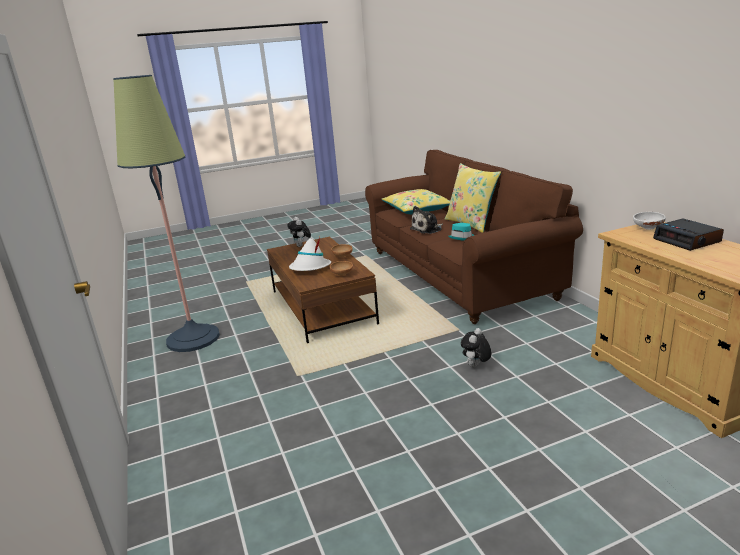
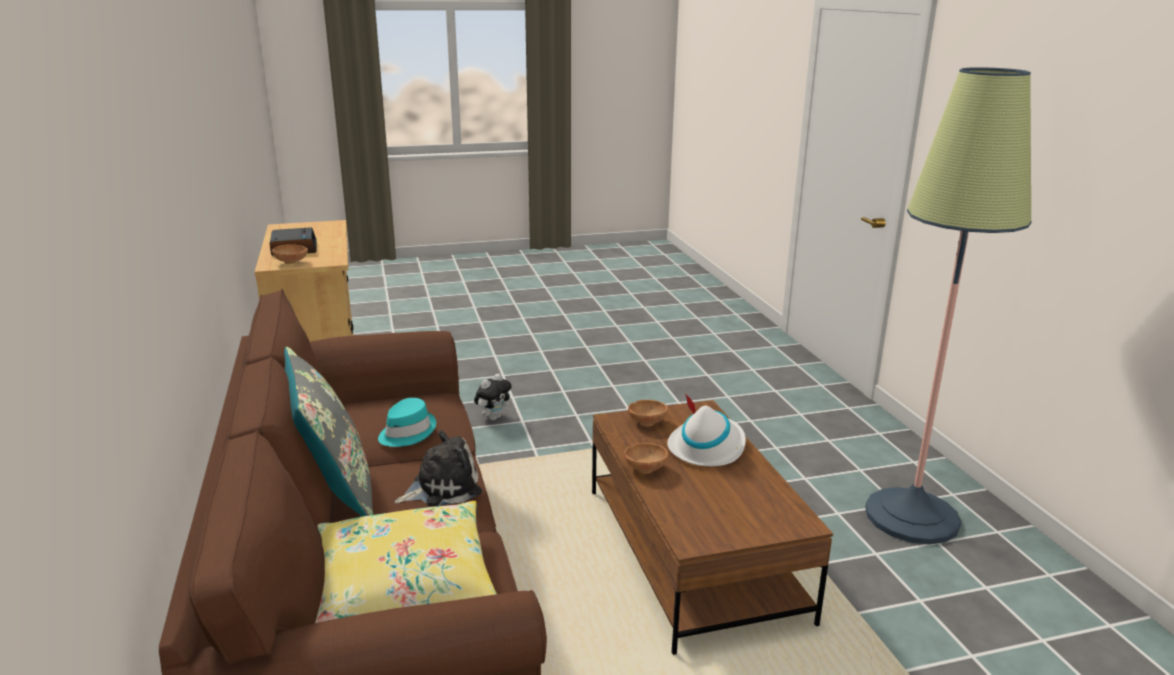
camera: 175 degrees left, 0 degrees up
plush toy [287,217,311,247] -> none
yellow pillow [445,163,501,232] -> grey pillow [284,347,373,517]
white bowl [633,212,666,230] -> brown bowl [272,244,308,264]

